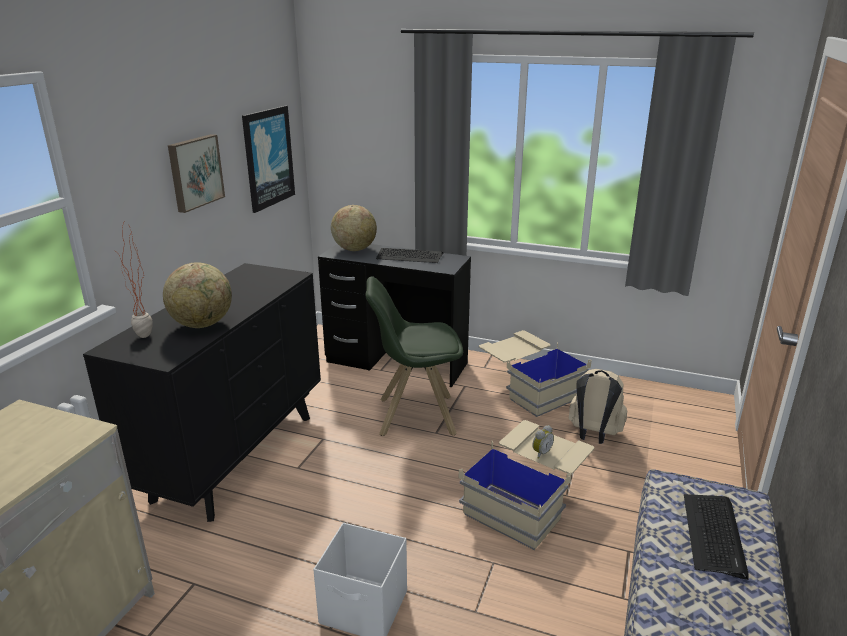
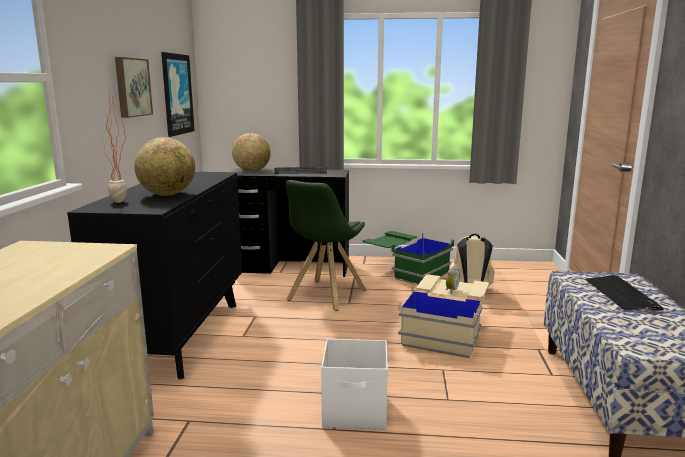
camera: 15 degrees left, 10 degrees down
green chair [365,276,463,436] -> green chair turned 45 degrees counterclockwise [286,180,366,311]
beige storage box [479,330,592,417] -> green storage box [362,231,454,285]

